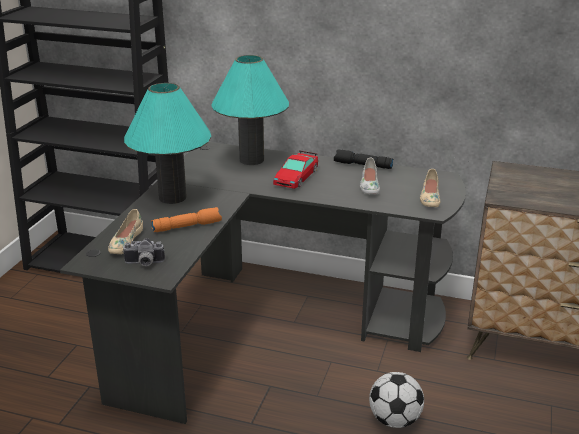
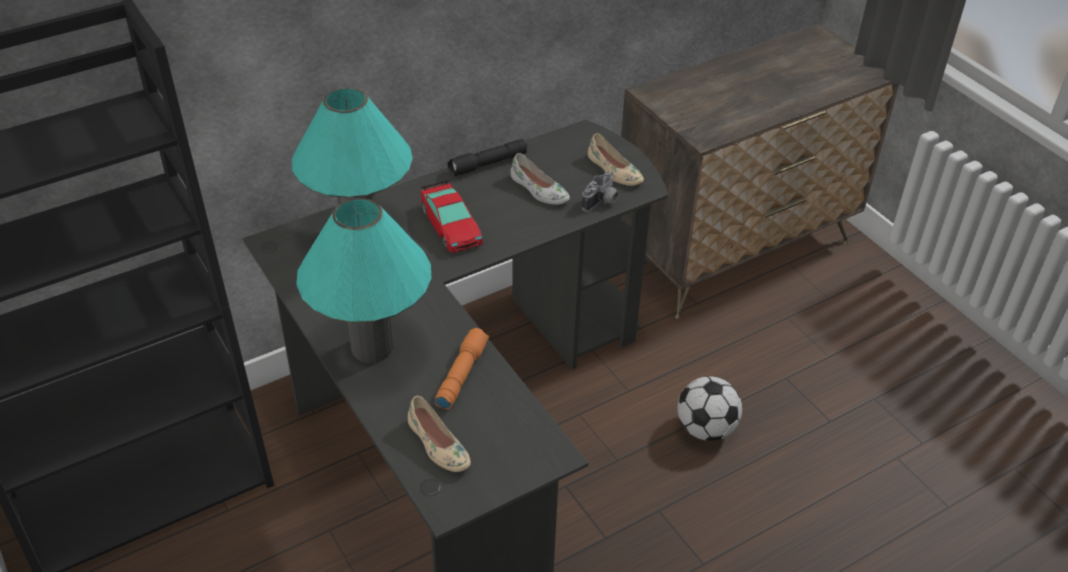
camera: 50 degrees left, 15 degrees up
camera [122,238,165,266] -> camera moved to [581,171,619,212]

